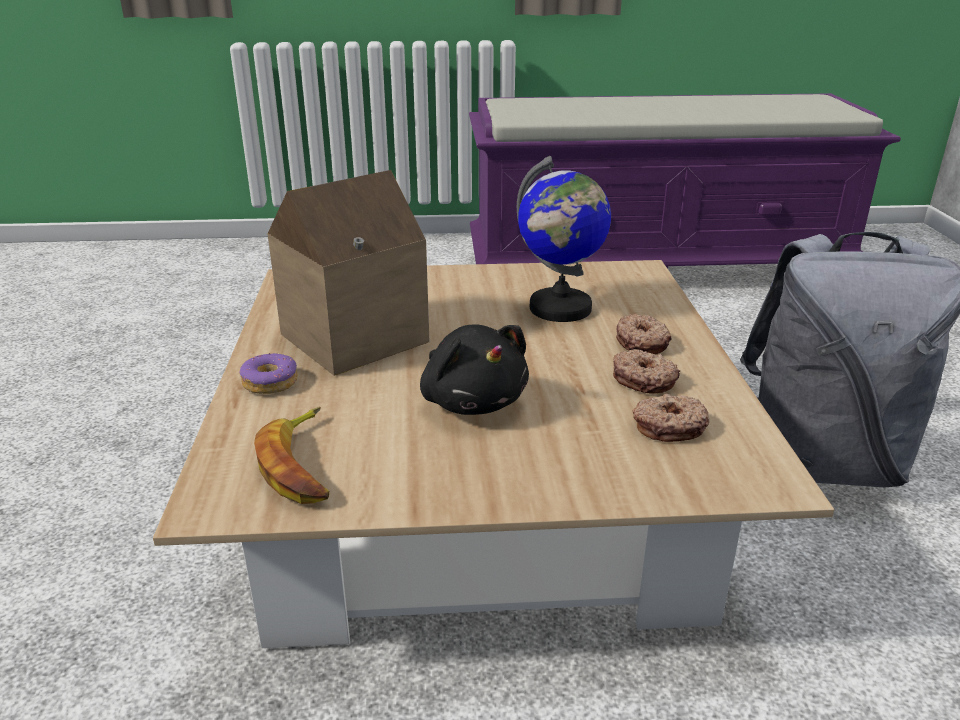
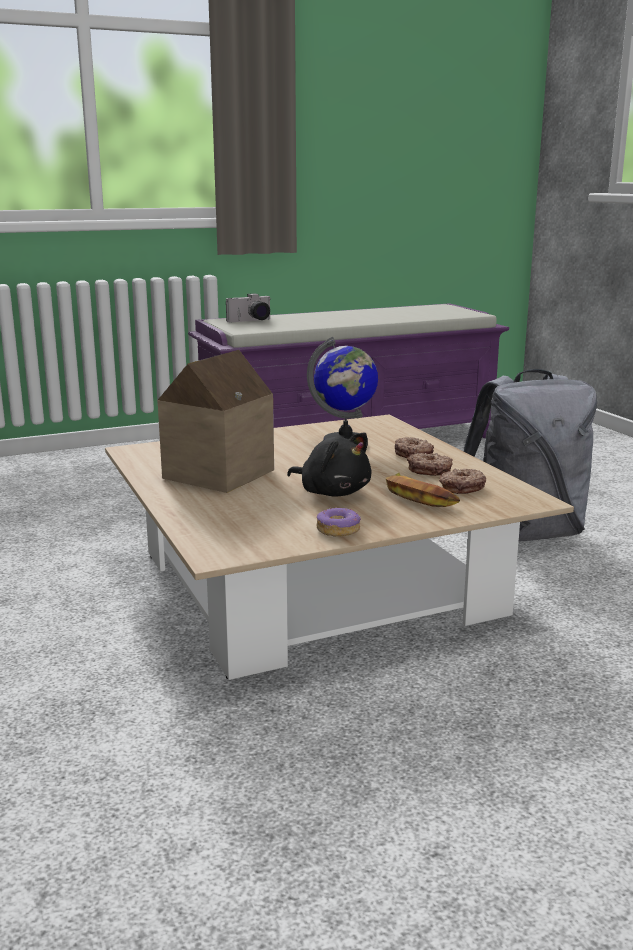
camera: 20 degrees left, 10 degrees down
donut [240,353,297,394] -> donut moved to [317,508,361,536]
banana [254,407,329,504] -> banana moved to [386,472,460,507]
none -> camera [226,293,270,322]

